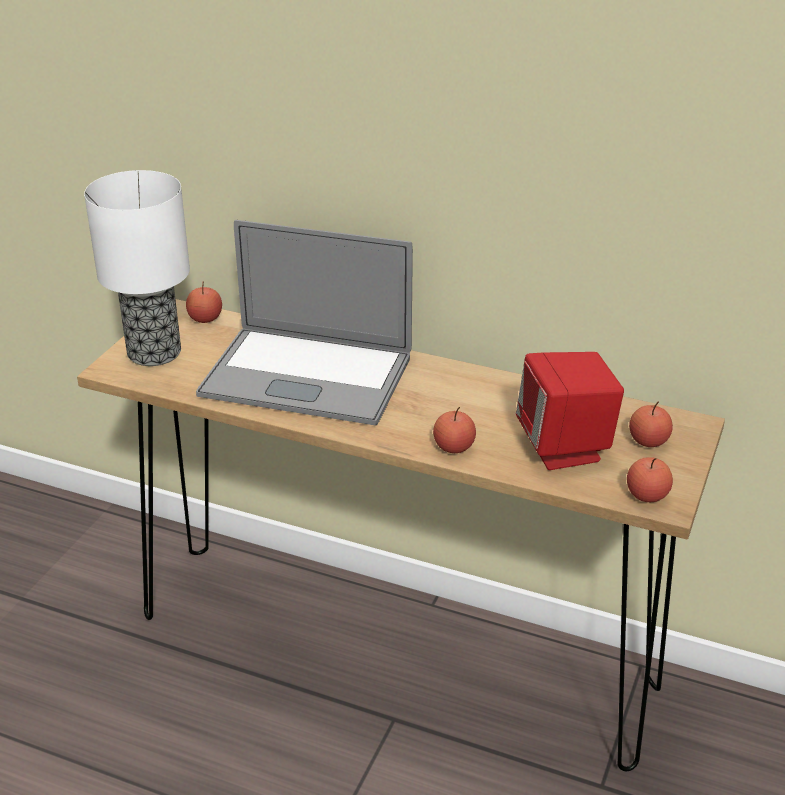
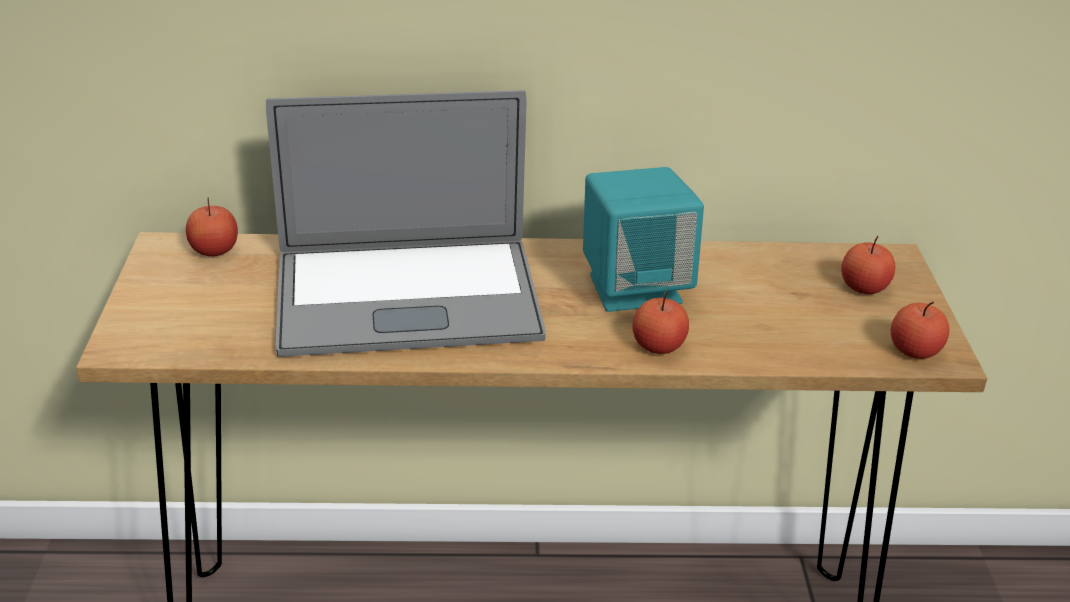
camera: 25 degrees left, 0 degrees up
table lamp [84,170,190,366] -> none
red speaker [516,352,624,470] -> none
none -> turquoise speaker [583,167,704,312]

